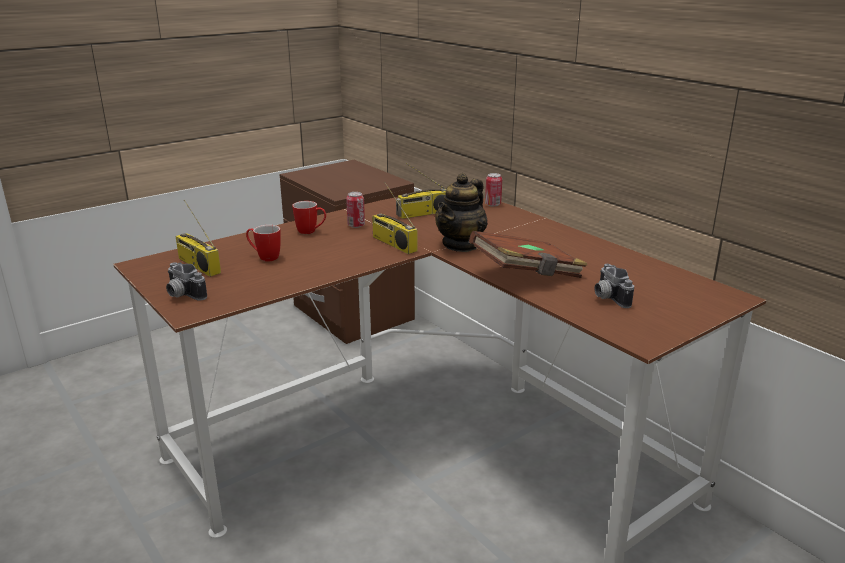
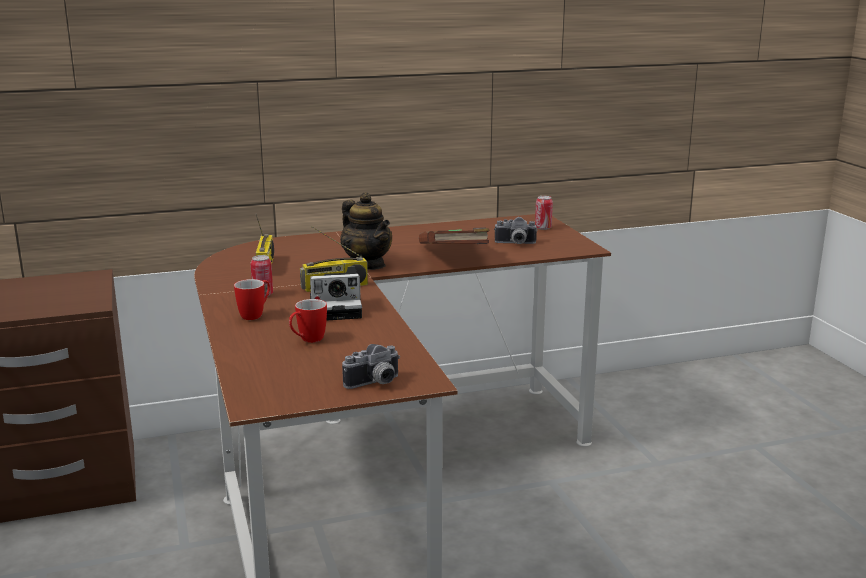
camera: 70 degrees left, 5 degrees down
radio [176,200,221,277] -> none
can [485,173,502,206] -> can moved to [535,196,553,230]
none -> camera [310,267,362,321]

